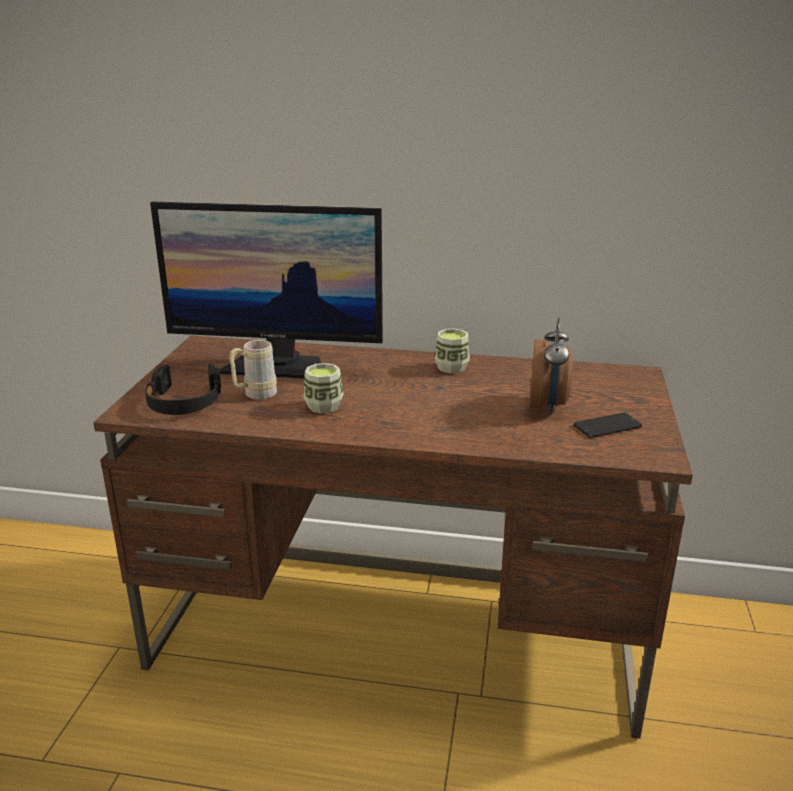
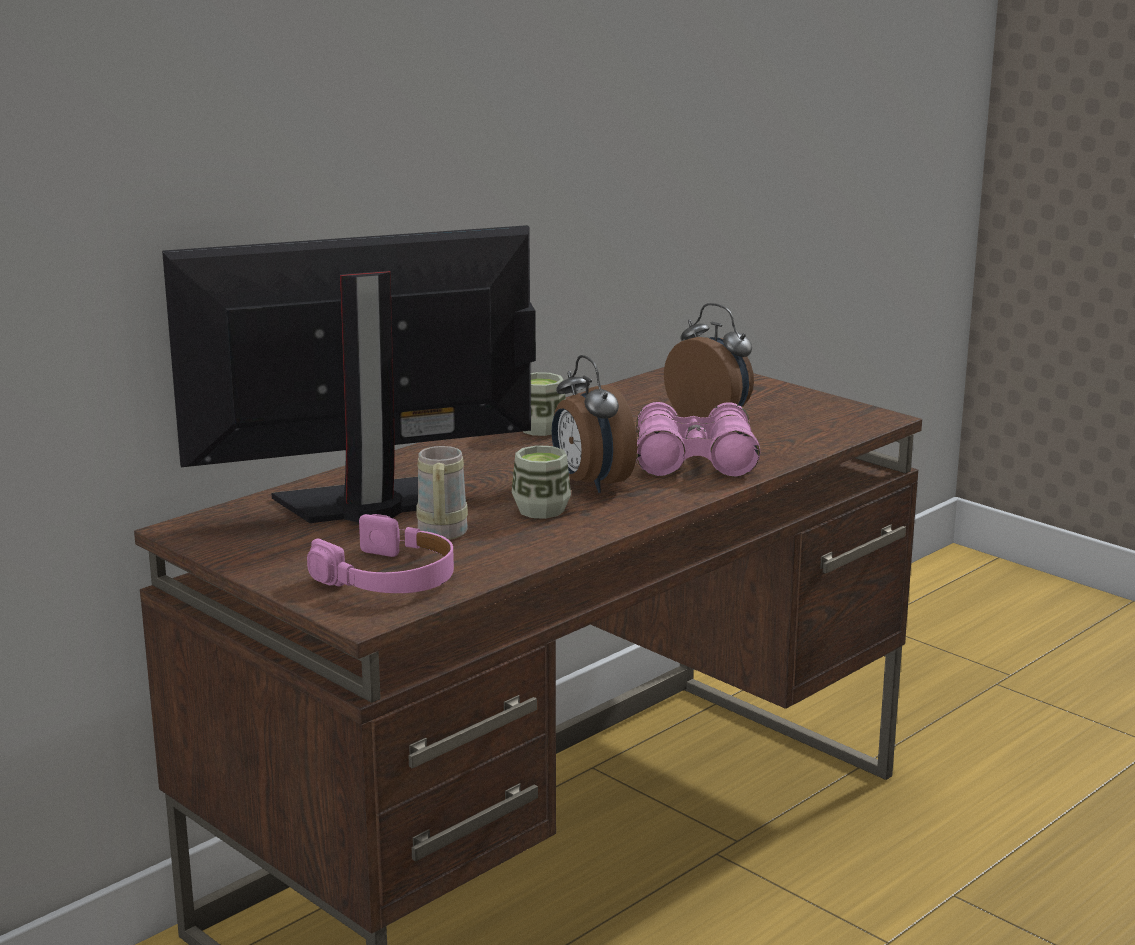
camera: 55 degrees left, 5 degrees down
black headphones [145,364,221,415] -> pink headphones [307,514,454,593]
monitor [150,202,383,378] -> monitor turned 150 degrees counterclockwise [162,225,536,523]
phone [574,413,643,438] -> none
none -> alarm clock [552,355,637,493]
none -> pink binoculars [636,402,760,477]

